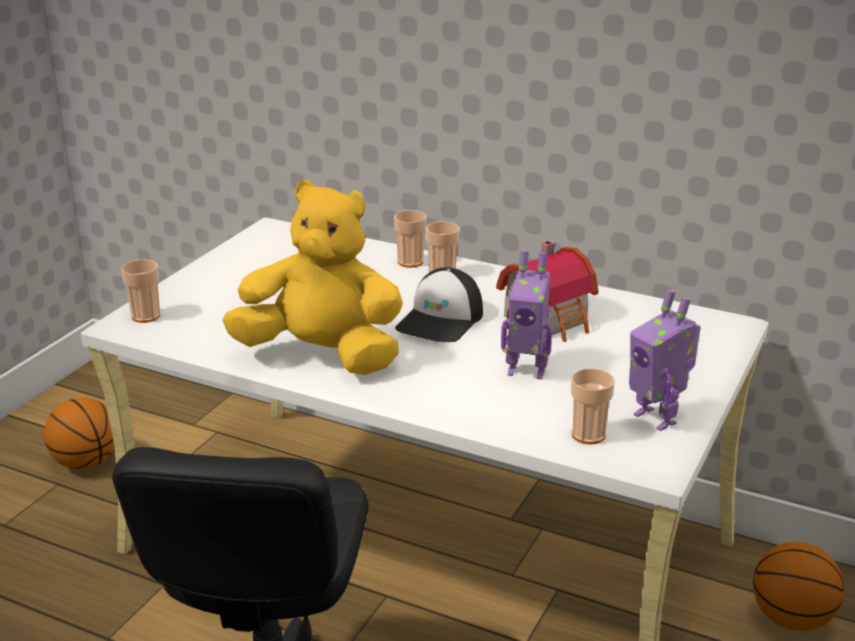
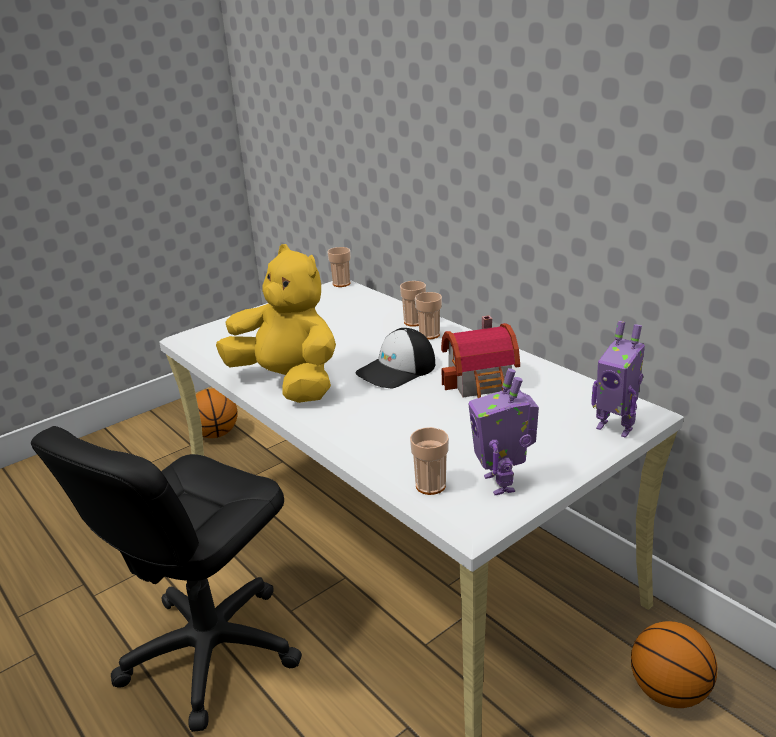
camera: 25 degrees right, 0 degrees up
cup [121,259,160,323] -> cup moved to [327,247,351,287]
toy robot [501,250,552,380] -> toy robot moved to [591,321,645,438]

